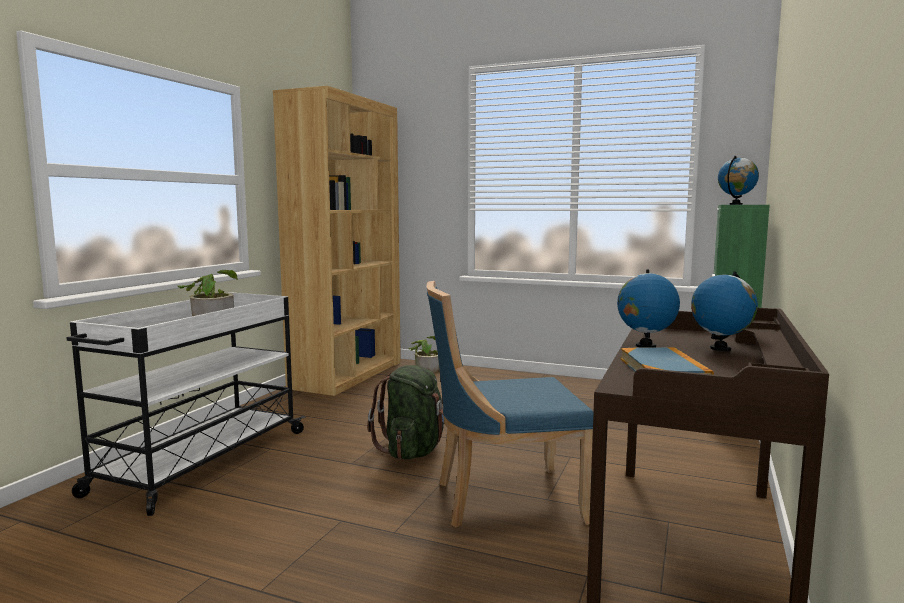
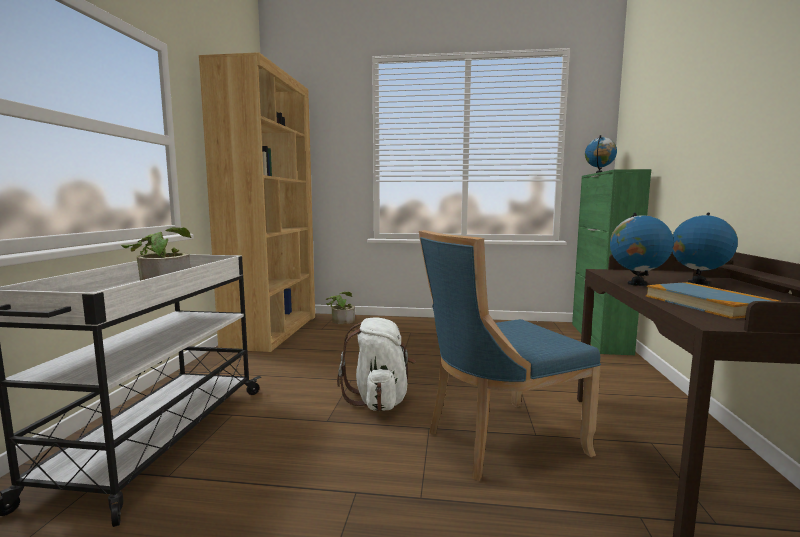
camera: 15 degrees left, 0 degrees up
green backpack [367,365,444,459] -> white backpack [337,317,416,411]

